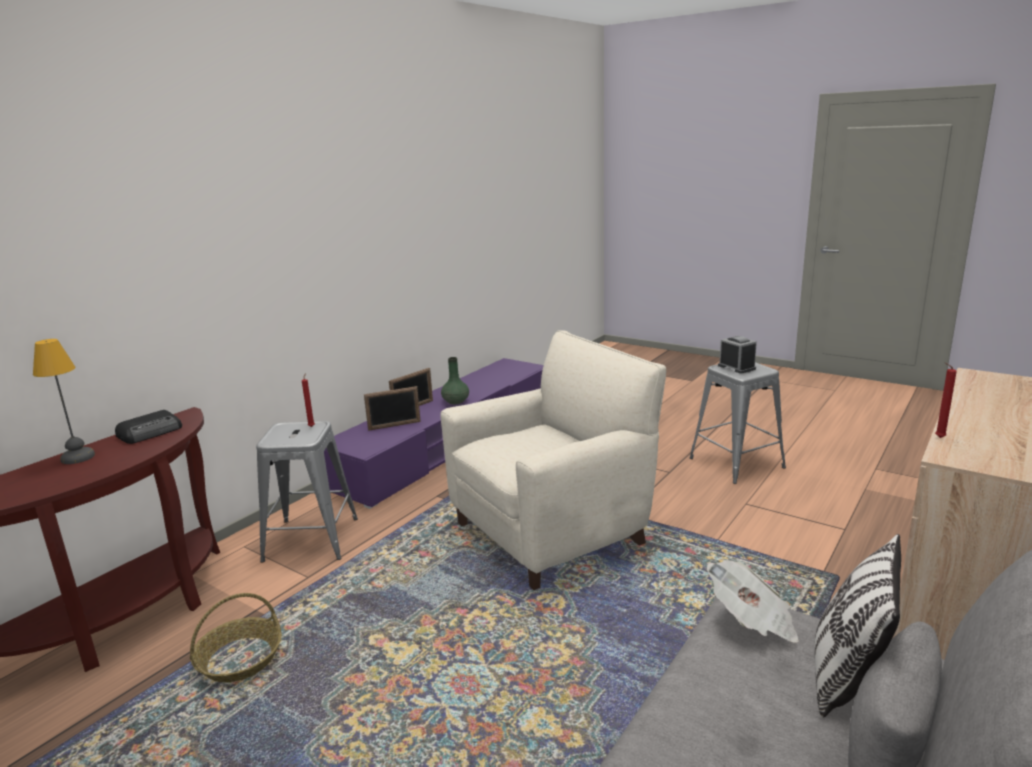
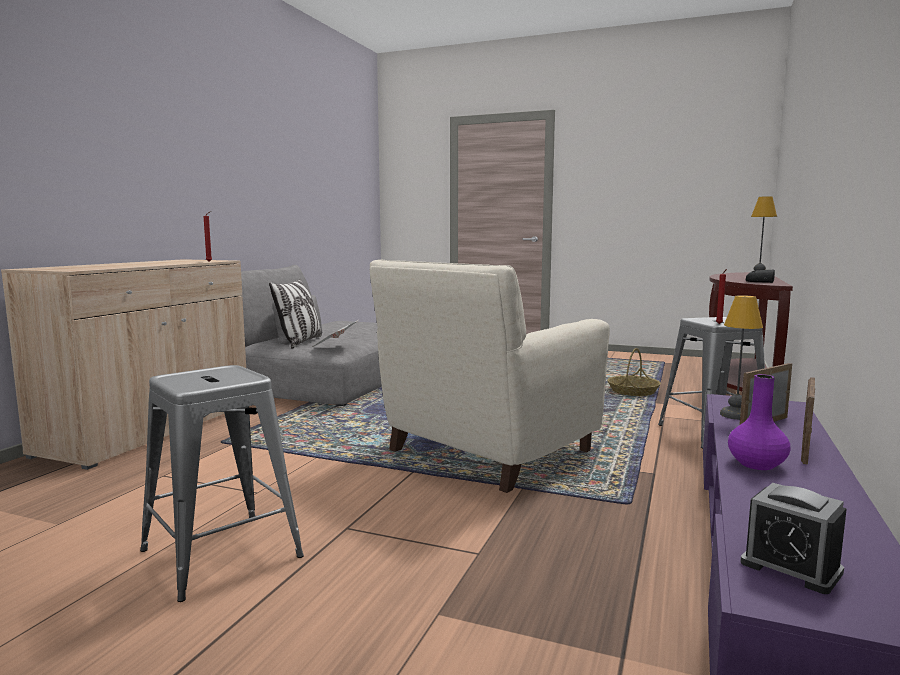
camera: 165 degrees right, 10 degrees down
green vase [441,357,469,404] -> purple vase [728,374,790,470]
alarm clock [718,336,757,374] -> alarm clock moved to [740,483,847,594]
none -> table lamp [720,295,763,420]

